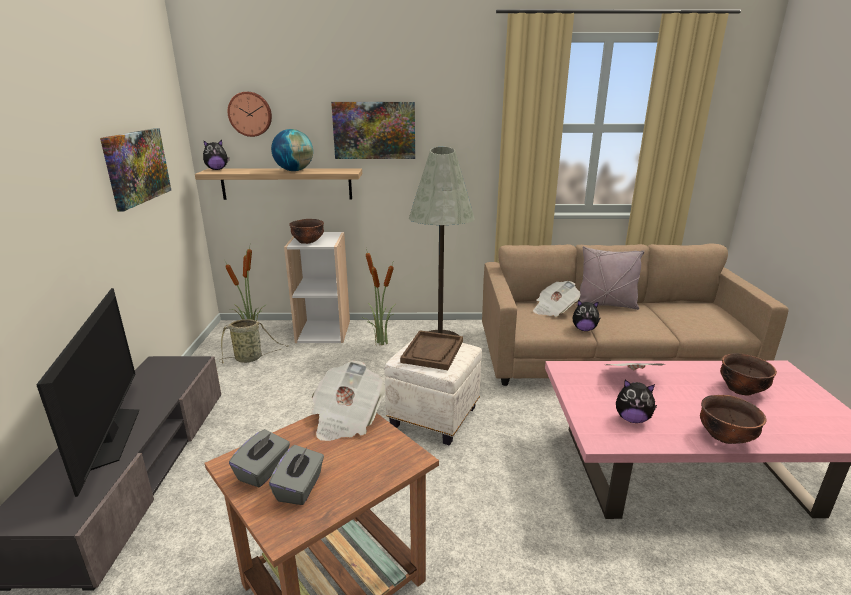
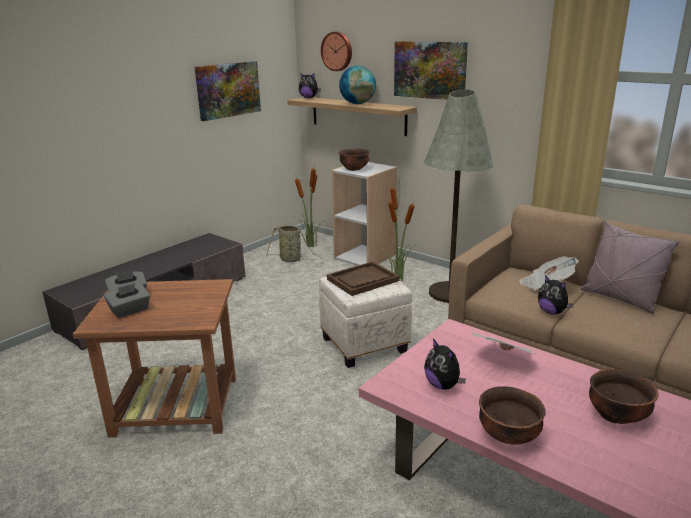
camera: 40 degrees right, 0 degrees up
television [36,288,139,497] -> none
newspaper [312,361,385,441] -> none

